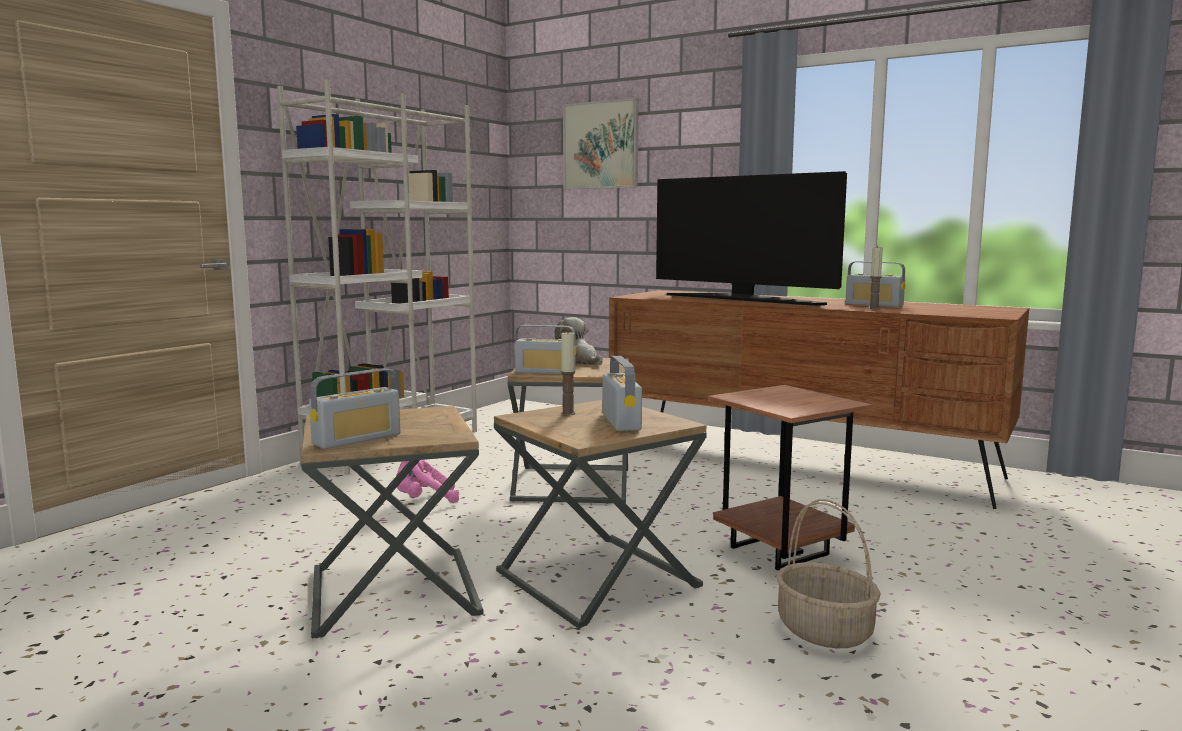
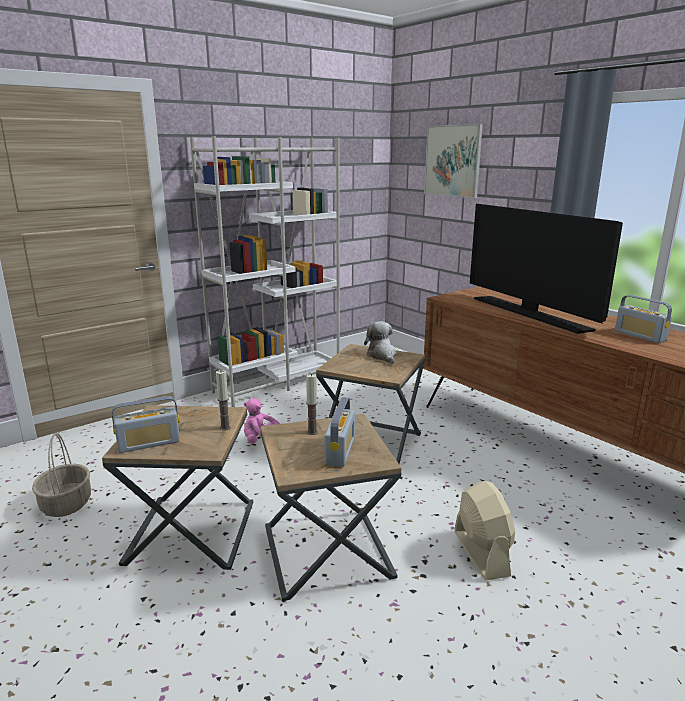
camera: 20 degrees right, 10 degrees up
radio [515,325,577,374] -> none
brown side table [708,385,872,570] -> beige fan [455,481,515,580]
basket [776,499,881,648] -> basket moved to [32,433,91,517]
candle [868,246,883,310] -> candle moved to [216,370,231,430]

